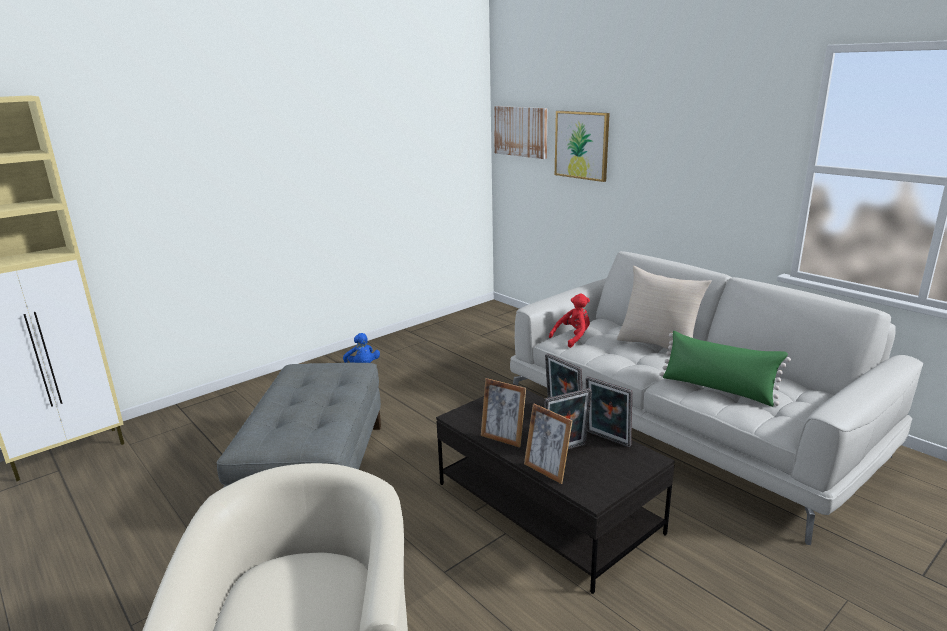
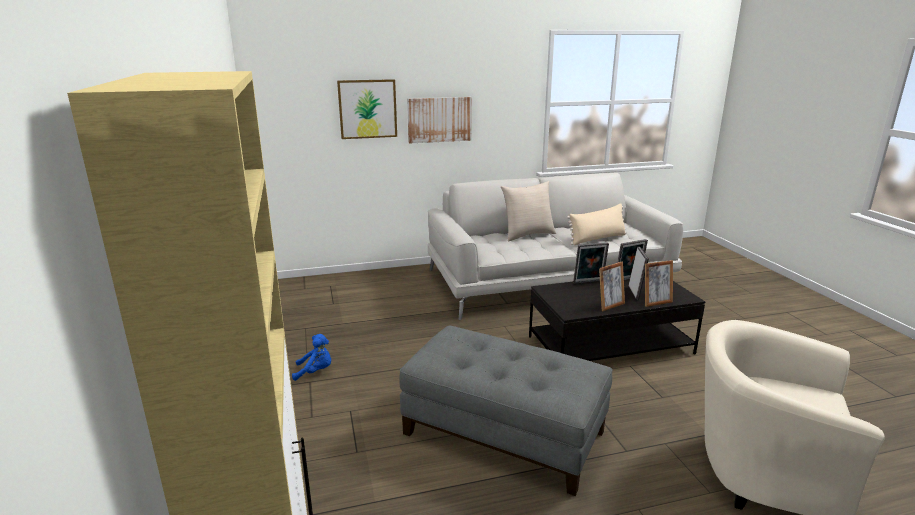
camera: 65 degrees left, 0 degrees up
picture [494,106,548,159] -> picture moved to [407,97,472,144]
red plush toy [549,294,590,348] -> none
green pillow [659,331,791,407] -> beige pillow [567,203,627,245]

